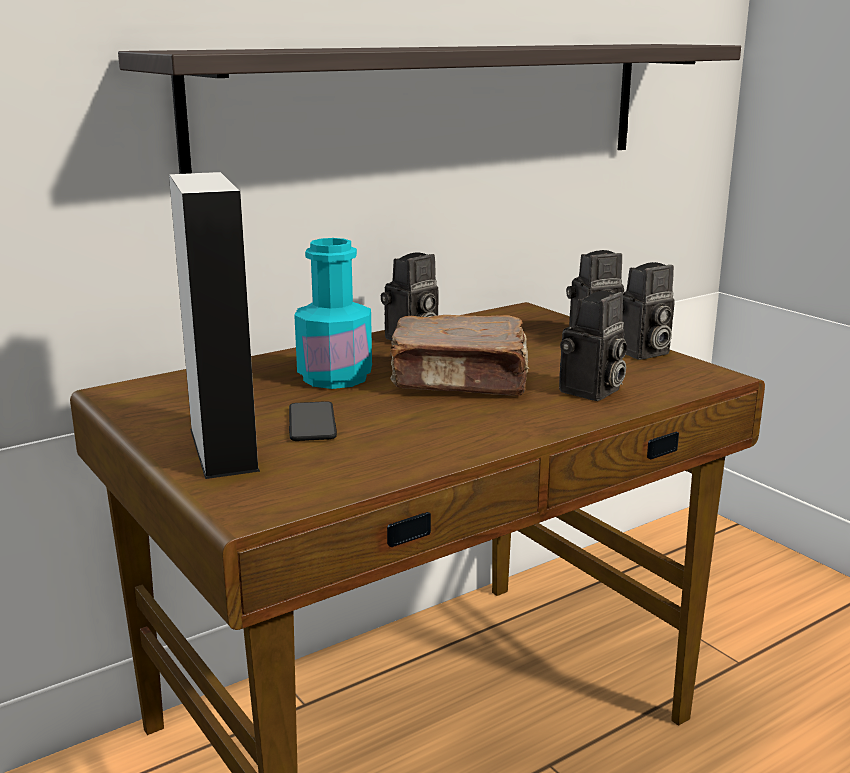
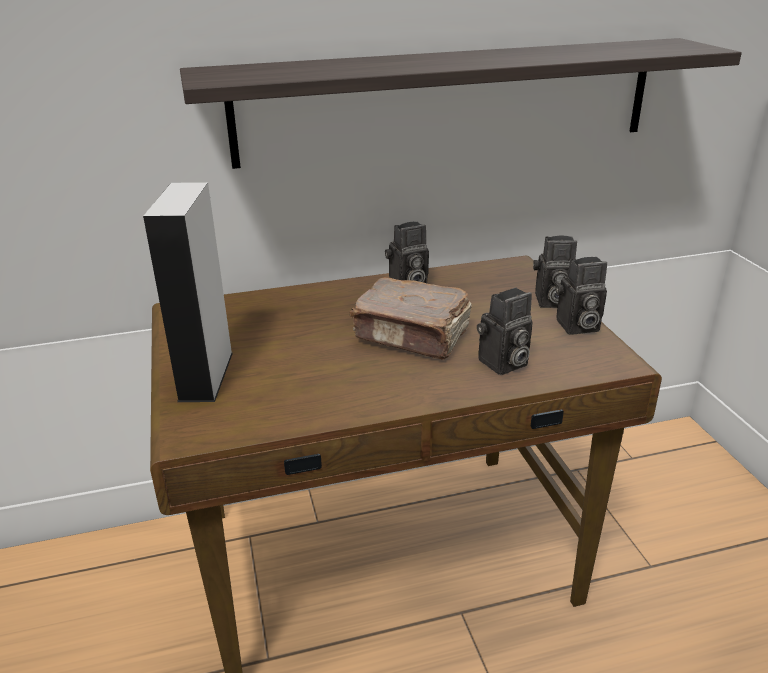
camera: 20 degrees right, 10 degrees up
phone [289,401,337,441] -> none
turquoise bottle [294,238,372,389] -> none

